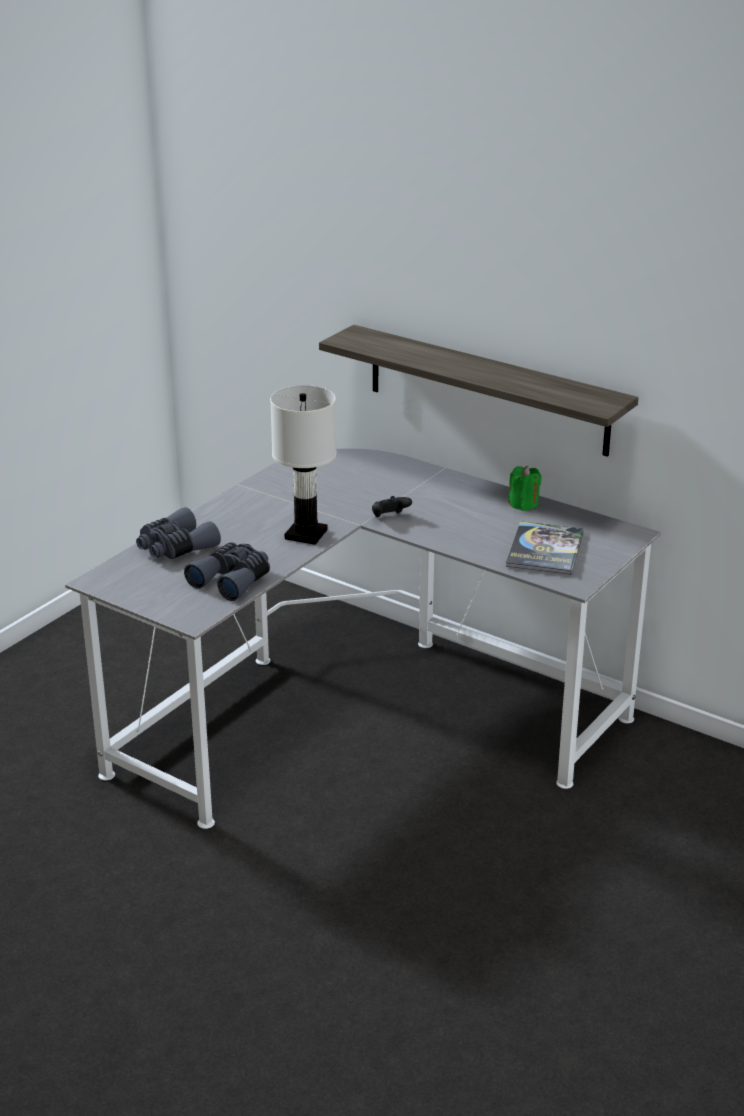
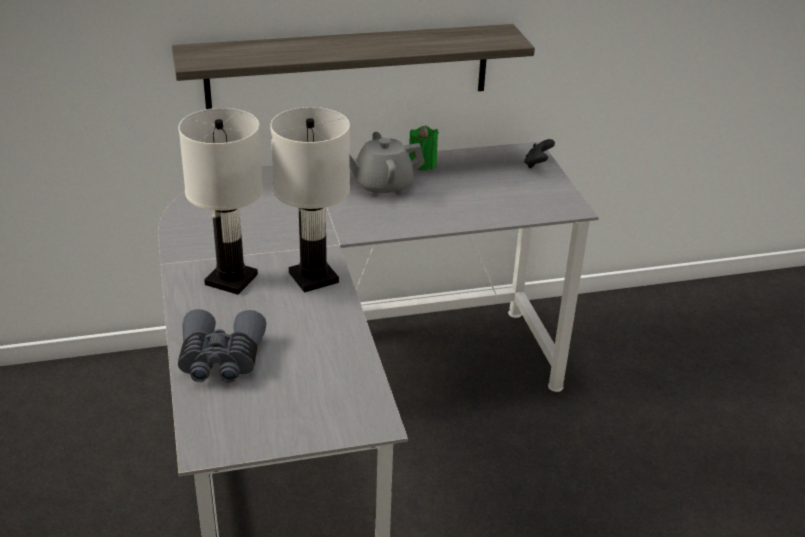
camera: 50 degrees left, 5 degrees up
grey binoculars [184,542,270,601] -> none
black game controller [372,496,412,517] -> black game controller moved to [524,139,555,168]
book [505,521,584,575] -> none
none -> white table lamp [178,108,263,295]
none -> grey teapot [350,132,425,197]

